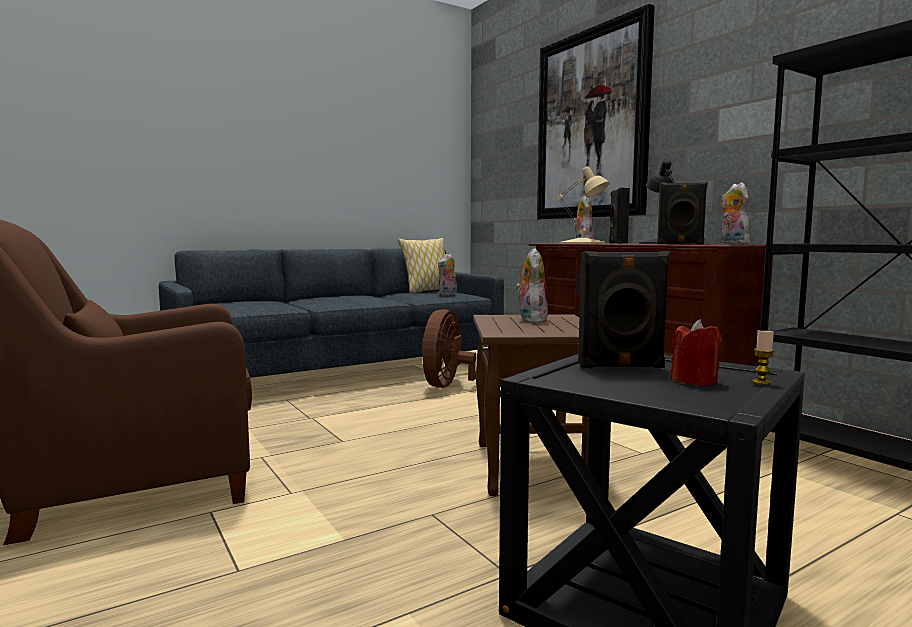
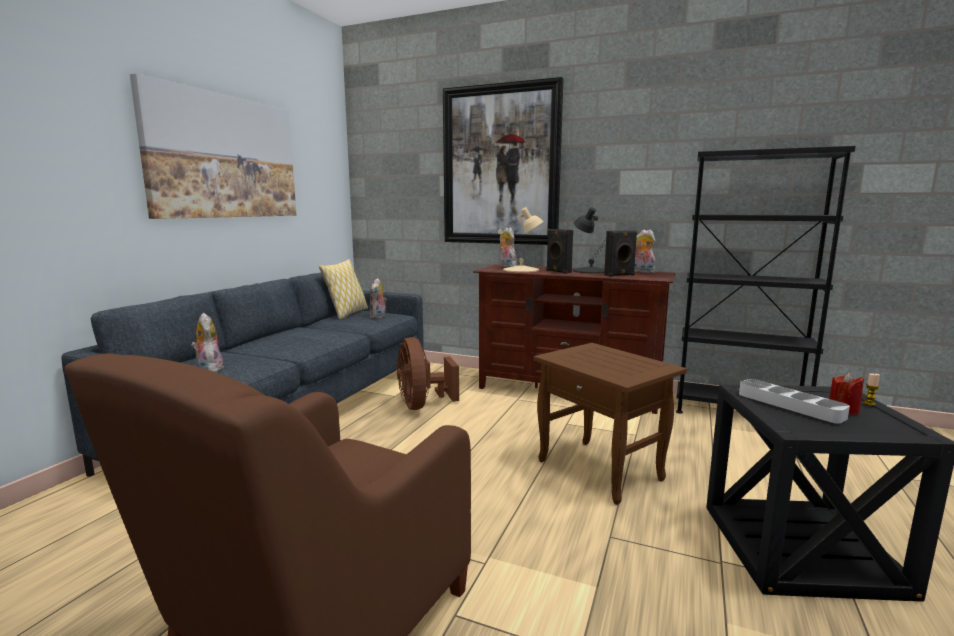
camera: 35 degrees left, 5 degrees up
plush toy [515,248,548,323] -> plush toy moved to [192,313,223,372]
black speaker [578,251,670,368] -> grey tray [739,379,850,423]
none -> picture [130,73,296,219]

